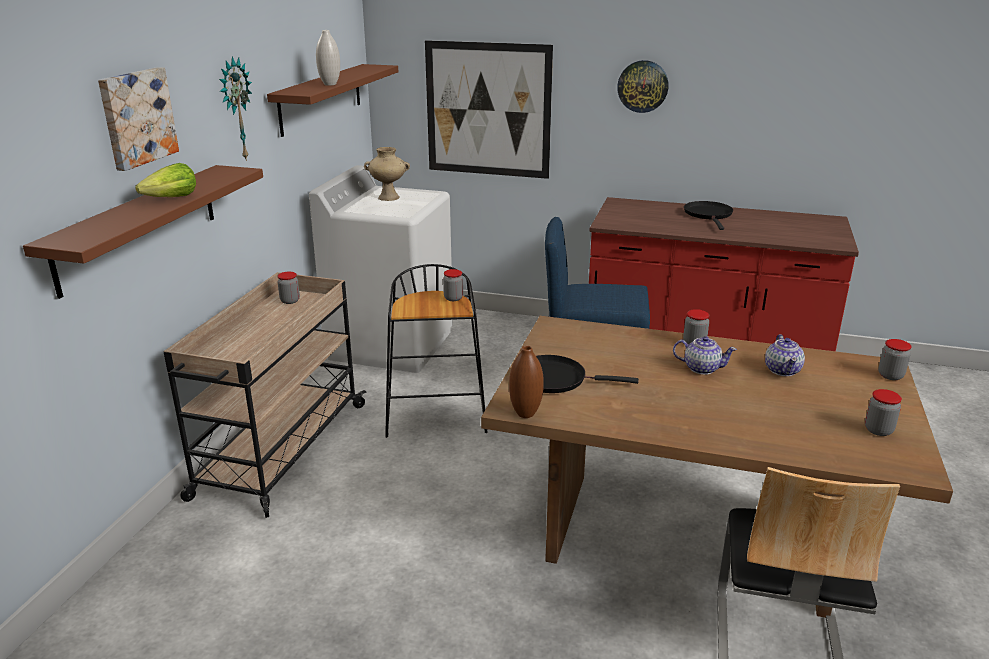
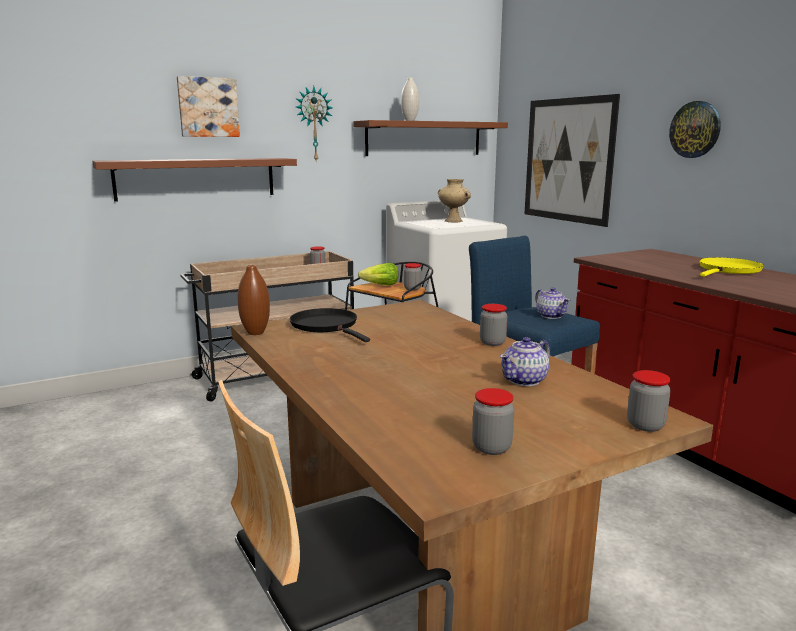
camera: 45 degrees right, 10 degrees down
lettuce [135,163,196,197] -> lettuce moved to [358,263,398,285]
teapot [673,336,737,375] -> teapot moved to [535,287,570,319]
black frying pan [684,201,733,230] -> yellow frying pan [699,258,764,277]

